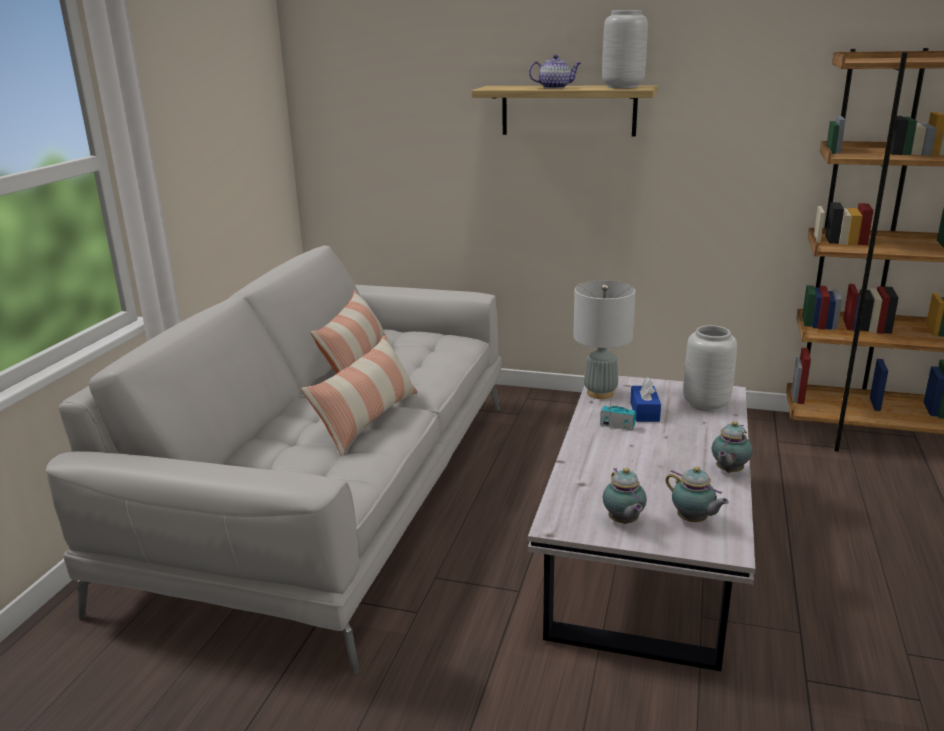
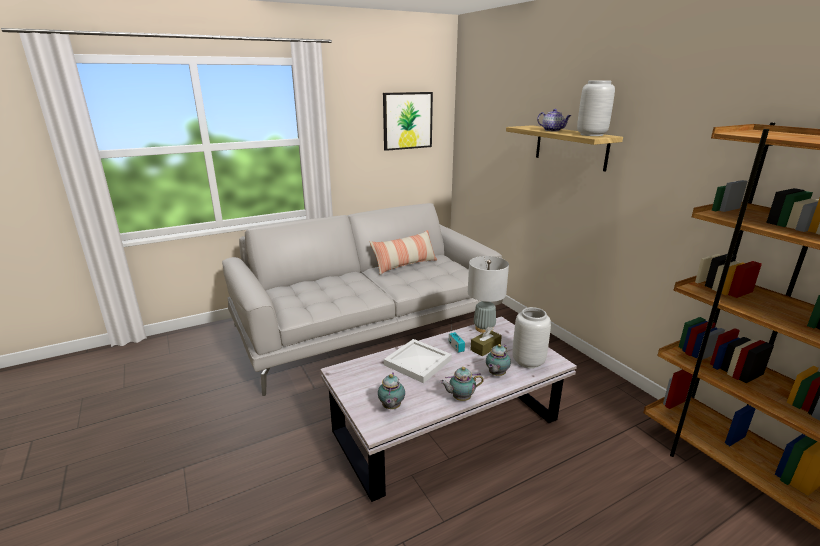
camera: 45 degrees right, 0 degrees up
pillow [301,335,418,456] -> none
teapot [603,468,647,524] -> teapot moved to [486,344,511,376]
blue tissue box [630,377,661,422] -> brown tissue box [470,327,502,356]
none -> picture [383,92,433,151]
none -> white tray [384,339,452,383]

